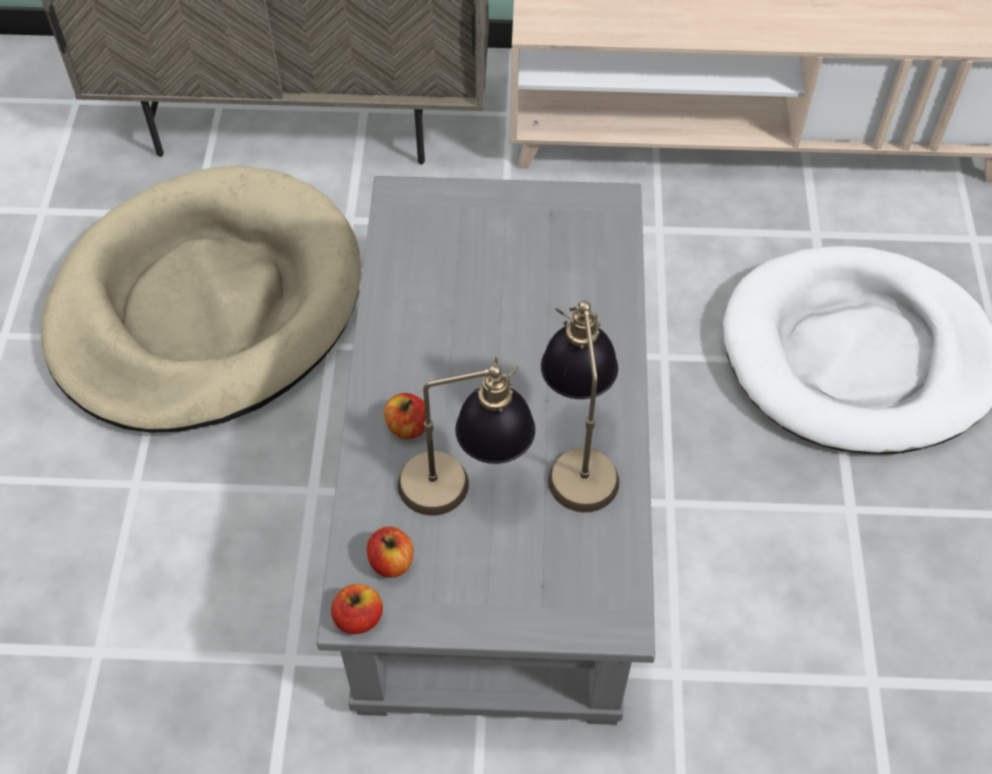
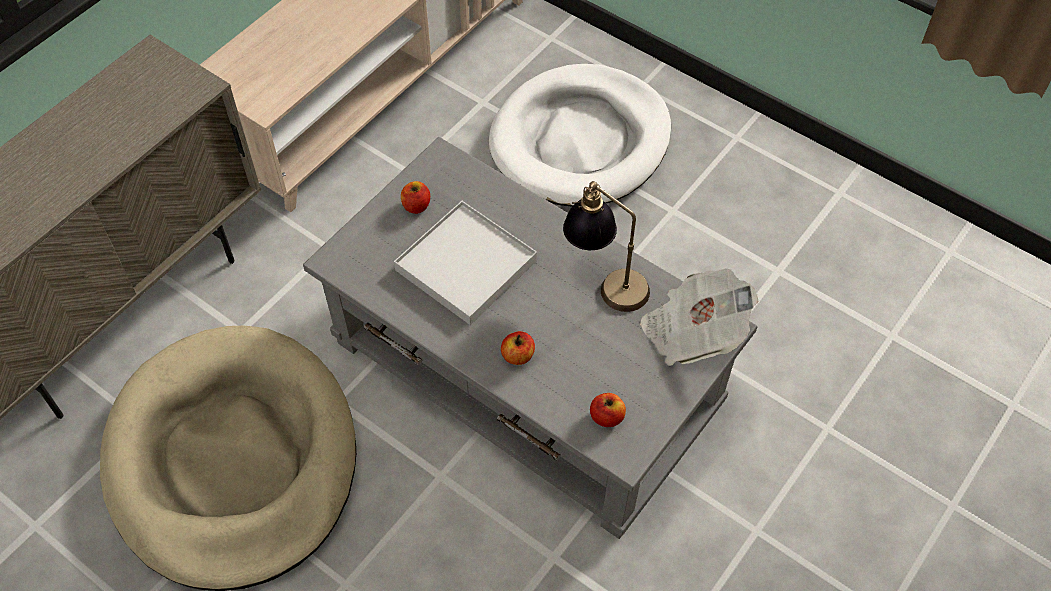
camera: 55 degrees left, 0 degrees up
apple [331,584,383,634] -> apple moved to [401,181,430,214]
table lamp [398,357,535,516] -> none
none -> white tray [394,201,537,325]
none -> newspaper [640,268,758,366]

